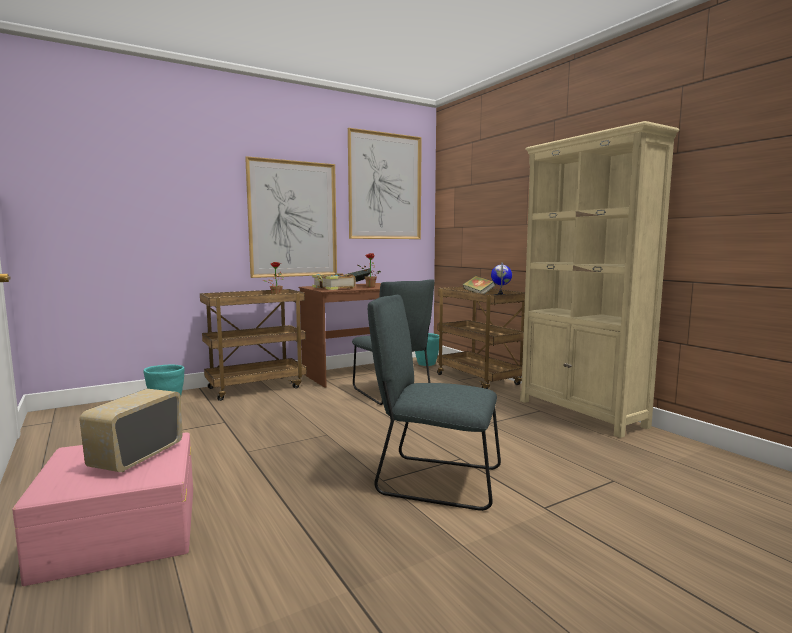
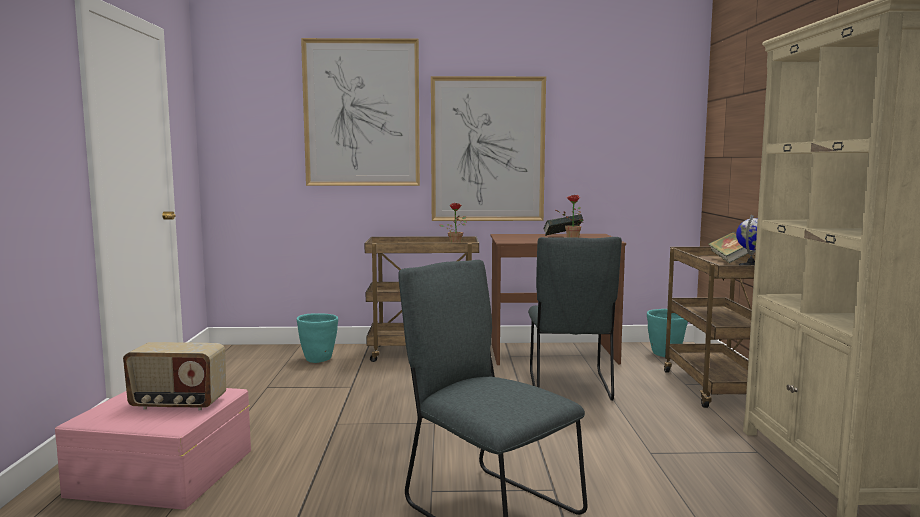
camera: 30 degrees right, 0 degrees up
radio [79,389,183,472] -> radio turned 135 degrees counterclockwise [123,342,226,410]
book [312,273,356,290] -> none
picture [348,128,422,239] -> picture moved to [301,38,420,186]

